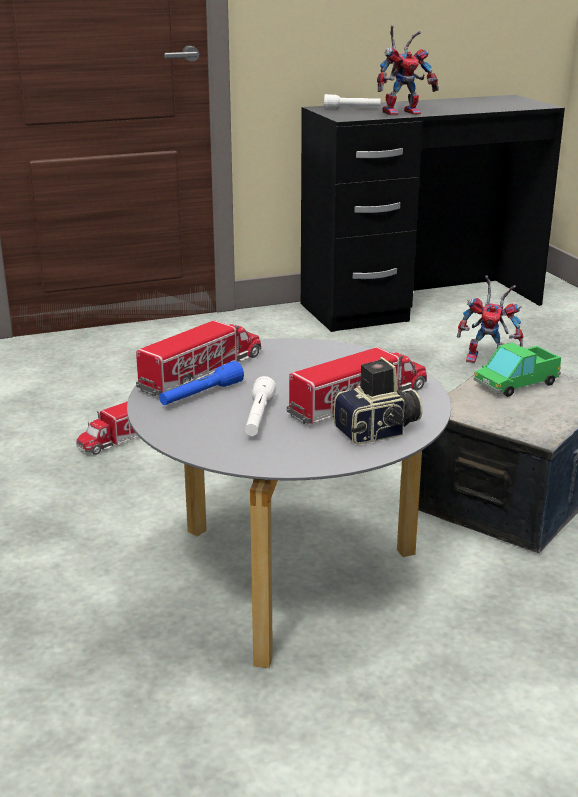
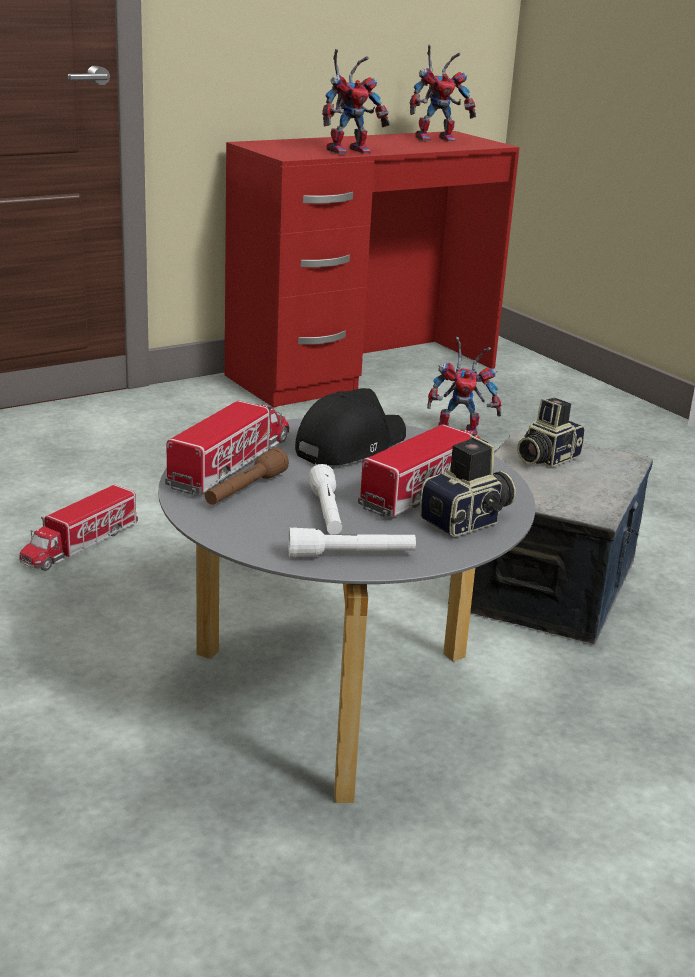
camera: 15 degrees left, 0 degrees up
blue flashlight [159,361,244,405] -> brown flashlight [205,448,289,505]
black desk [301,95,565,332] -> red desk [225,131,520,407]
white flashlight [324,94,381,108] -> white flashlight moved to [288,527,416,557]
toy truck [473,342,561,397] -> camera [517,398,585,467]
none -> black cap [295,388,406,465]
none -> toy robot [410,45,476,142]

